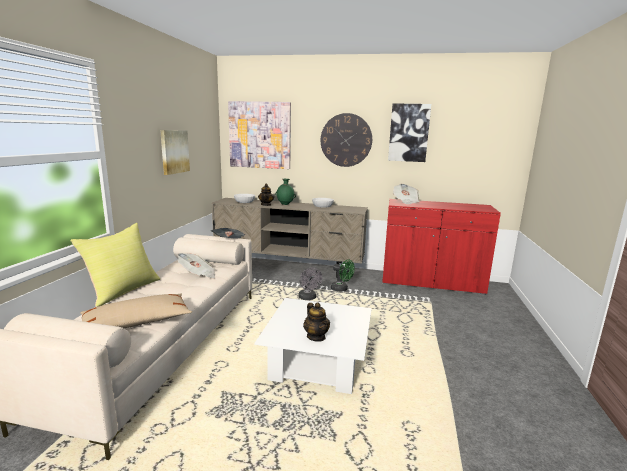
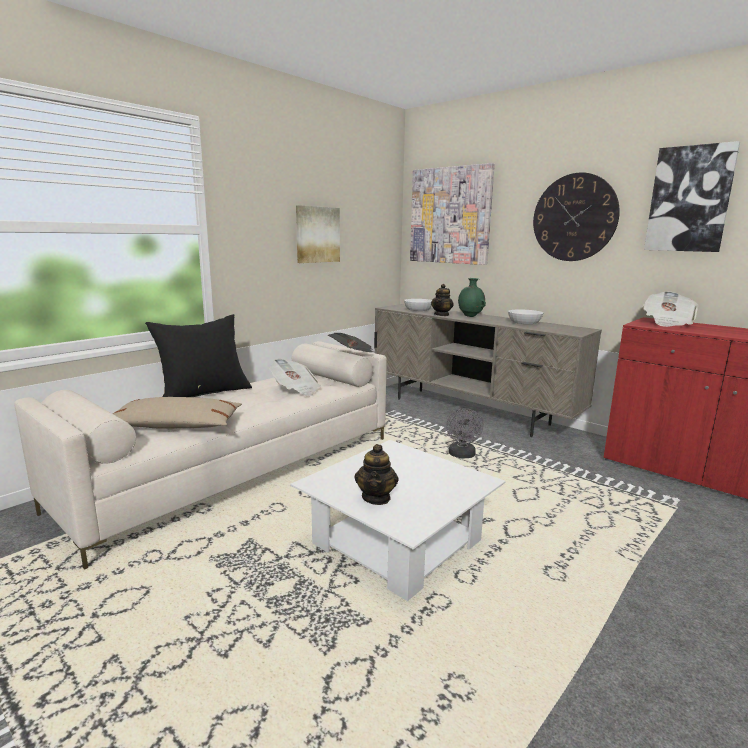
camera: 30 degrees right, 0 degrees up
yellow pillow [70,223,160,307] -> black pillow [145,314,252,397]
green fan [331,260,355,292] -> none

